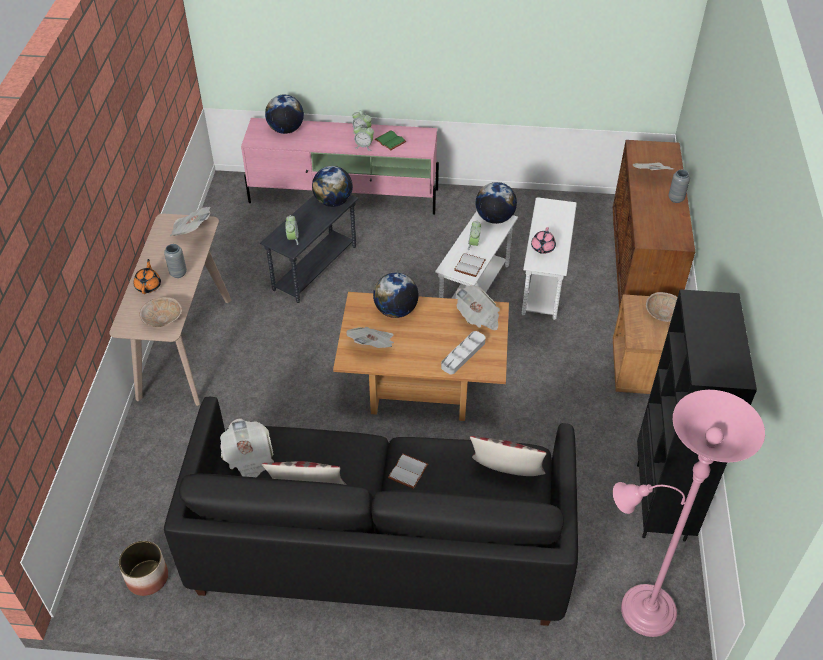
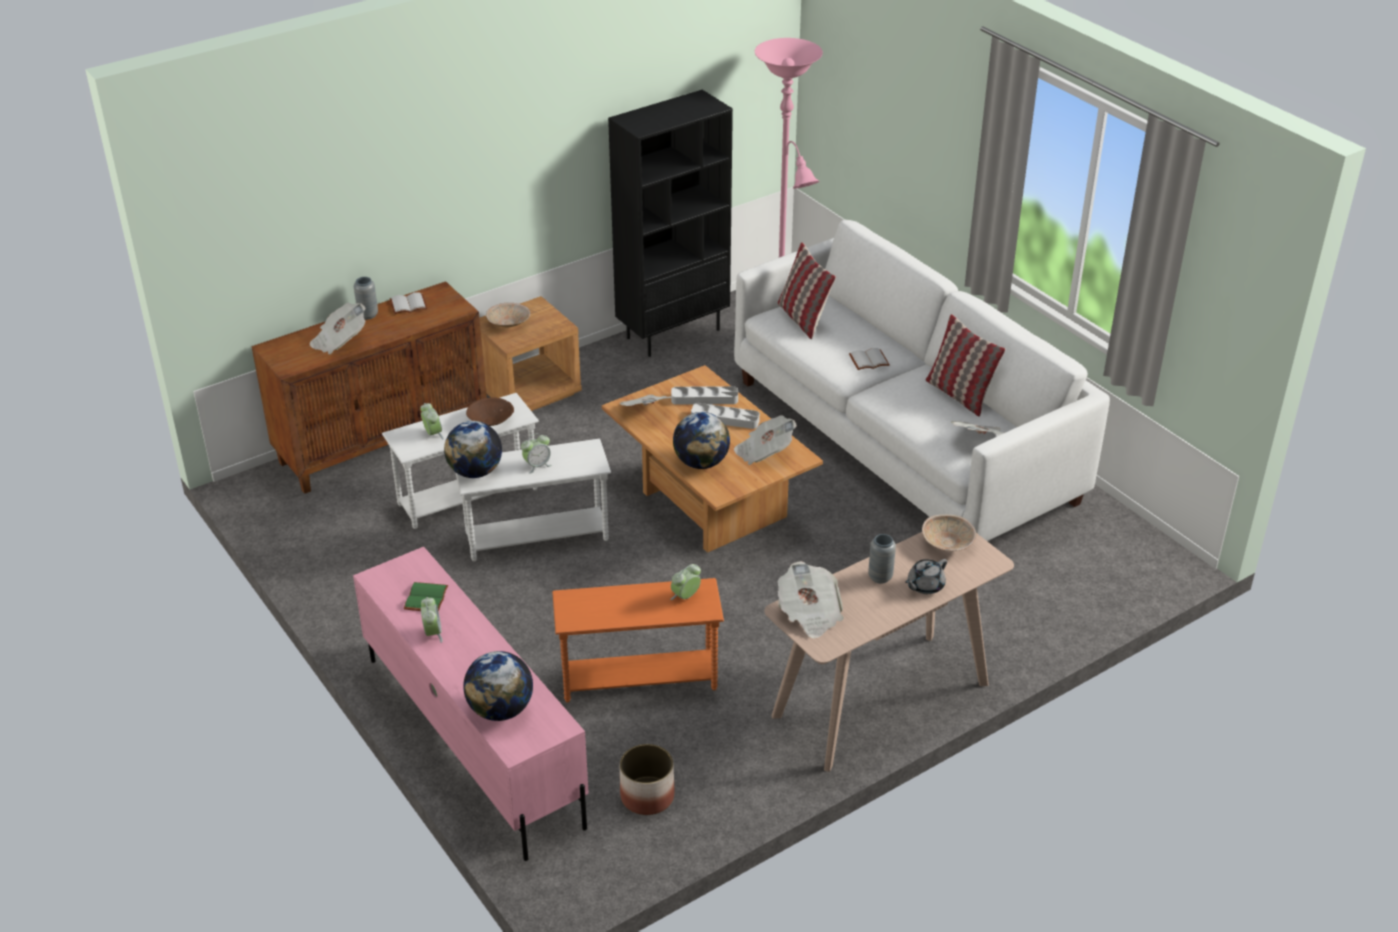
camera: 130 degrees left, 10 degrees down
planter [119,541,168,596] -> planter moved to [620,744,674,815]
orange teapot [134,259,161,294] -> grey teapot [906,559,947,594]
black sofa [164,397,578,626] -> white sofa [734,220,1110,541]
grey side table [260,195,358,303] -> orange side table [552,578,724,703]
globe [312,166,353,207] -> none
alarm clock [353,124,374,151] -> alarm clock moved to [420,403,444,439]
white book [454,253,486,277] -> white book moved to [390,292,427,314]
pink teapot [531,227,556,254] -> brown bowl [466,397,514,426]
none -> grey tray [691,403,760,429]

